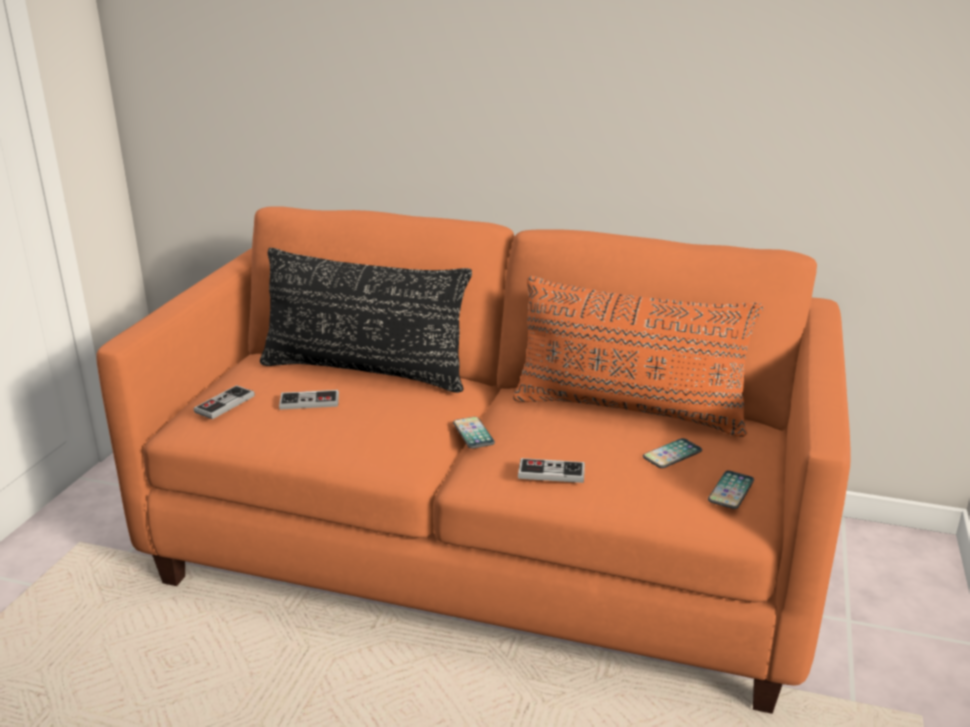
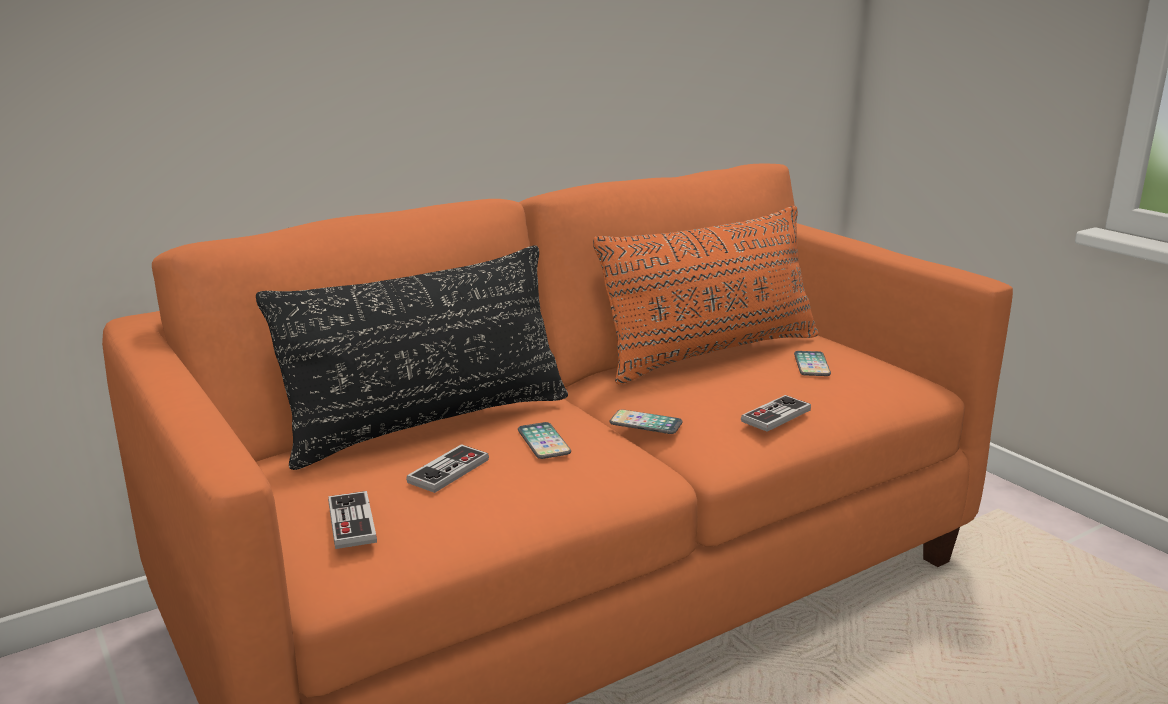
camera: 50 degrees left, 5 degrees down
phone [708,470,754,509] -> phone moved to [518,422,571,459]

